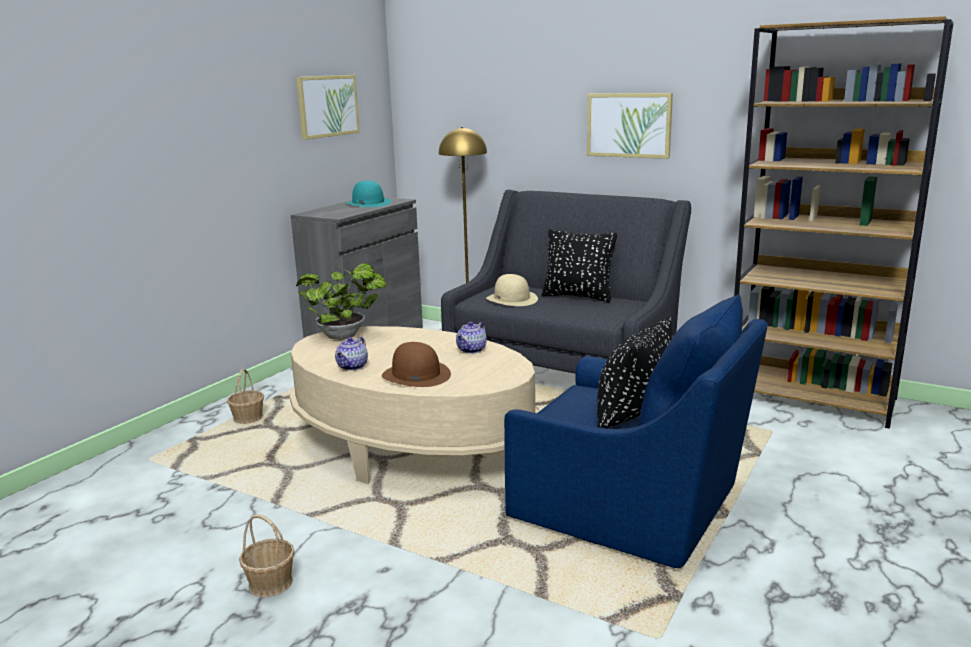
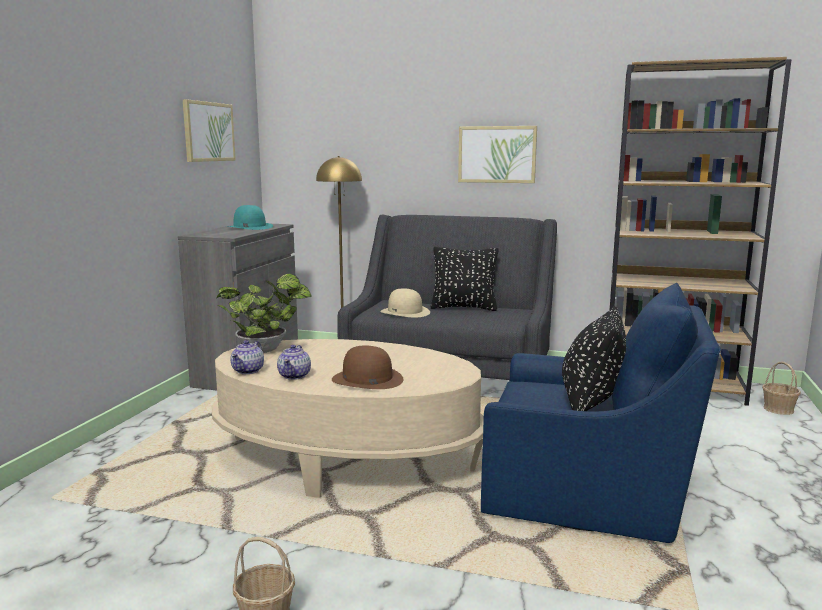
camera: 15 degrees left, 5 degrees down
basket [227,369,264,424] -> basket moved to [762,362,801,415]
teapot [456,322,487,354] -> teapot moved to [230,340,264,374]

